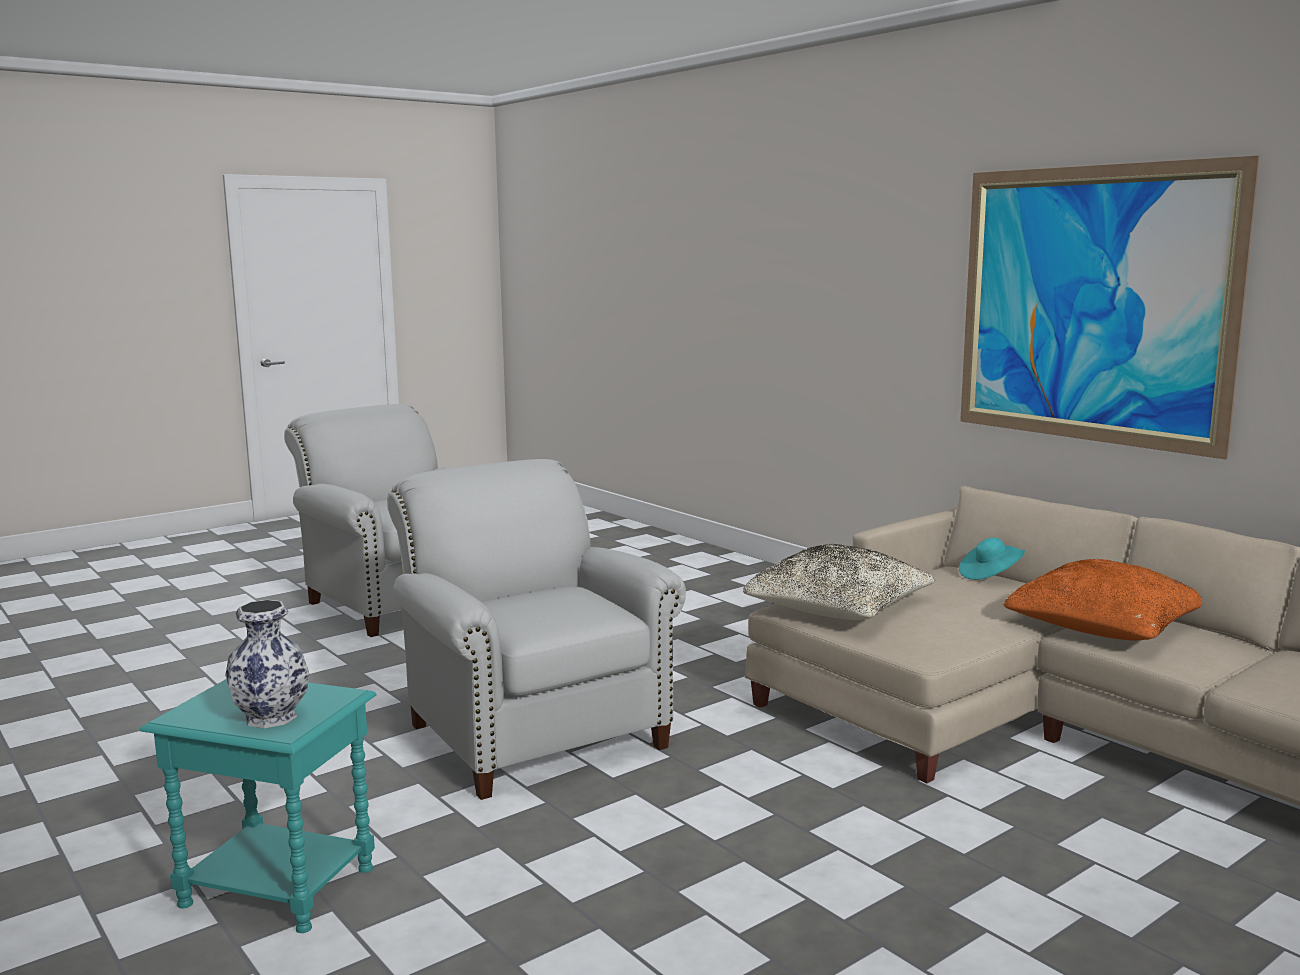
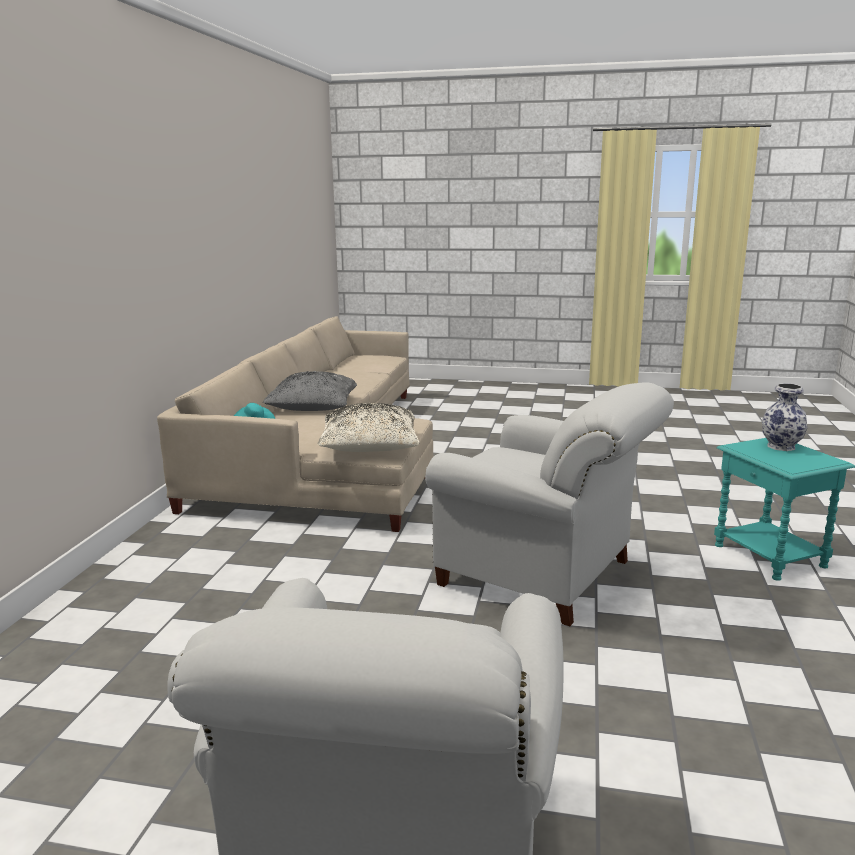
camera: 130 degrees left, 5 degrees up
white armchair [387,459,686,800] -> white armchair turned 75 degrees counterclockwise [425,382,674,626]
picture [960,155,1260,460] -> none
orange pillow [1004,559,1202,641] -> grey pillow [262,371,357,411]

